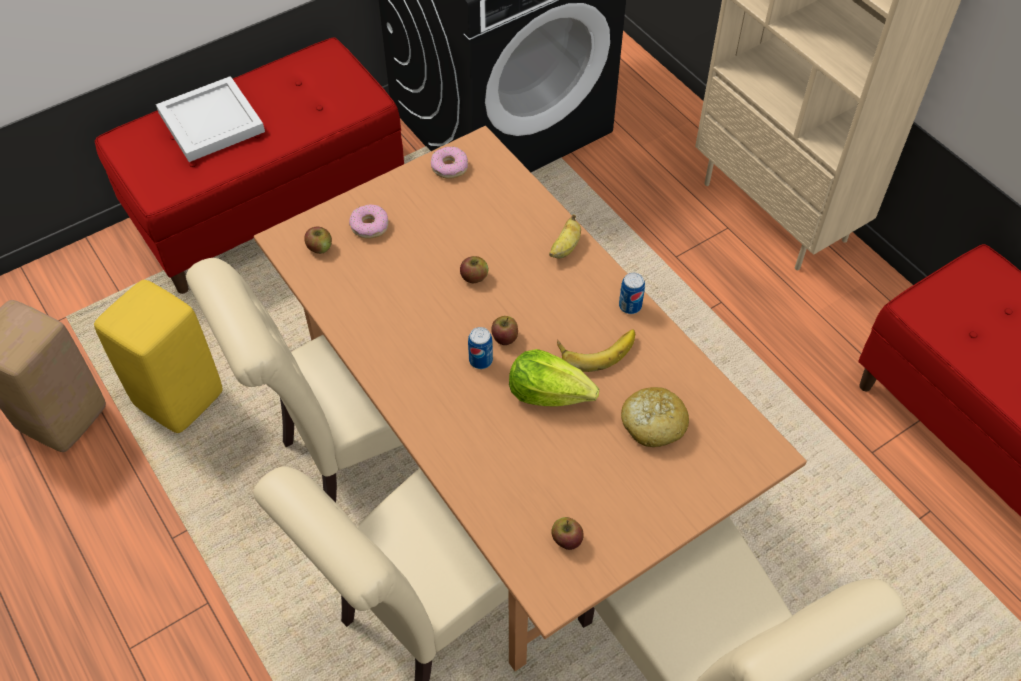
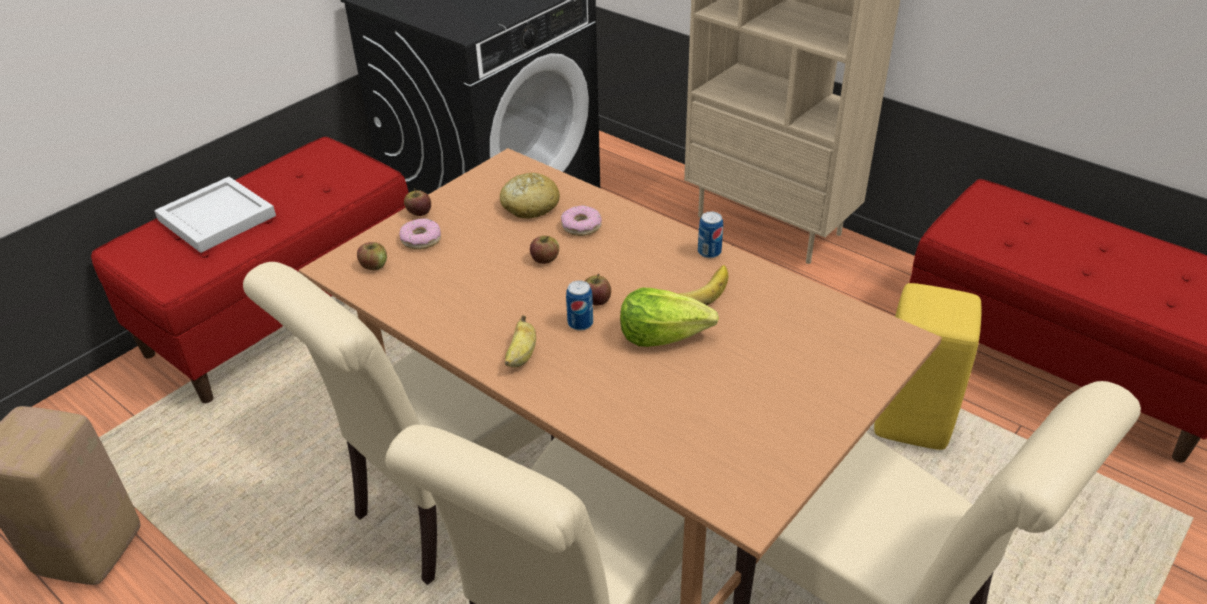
camera: 15 degrees left, 15 degrees down
yellow stool [94,280,222,433] -> yellow stool moved to [874,283,982,450]
donut [431,146,468,179] -> donut moved to [561,205,602,236]
banana [549,214,581,258] -> banana moved to [505,315,536,367]
apple [551,517,584,550] -> apple moved to [404,188,431,216]
bread [621,387,689,447] -> bread moved to [500,173,560,219]

